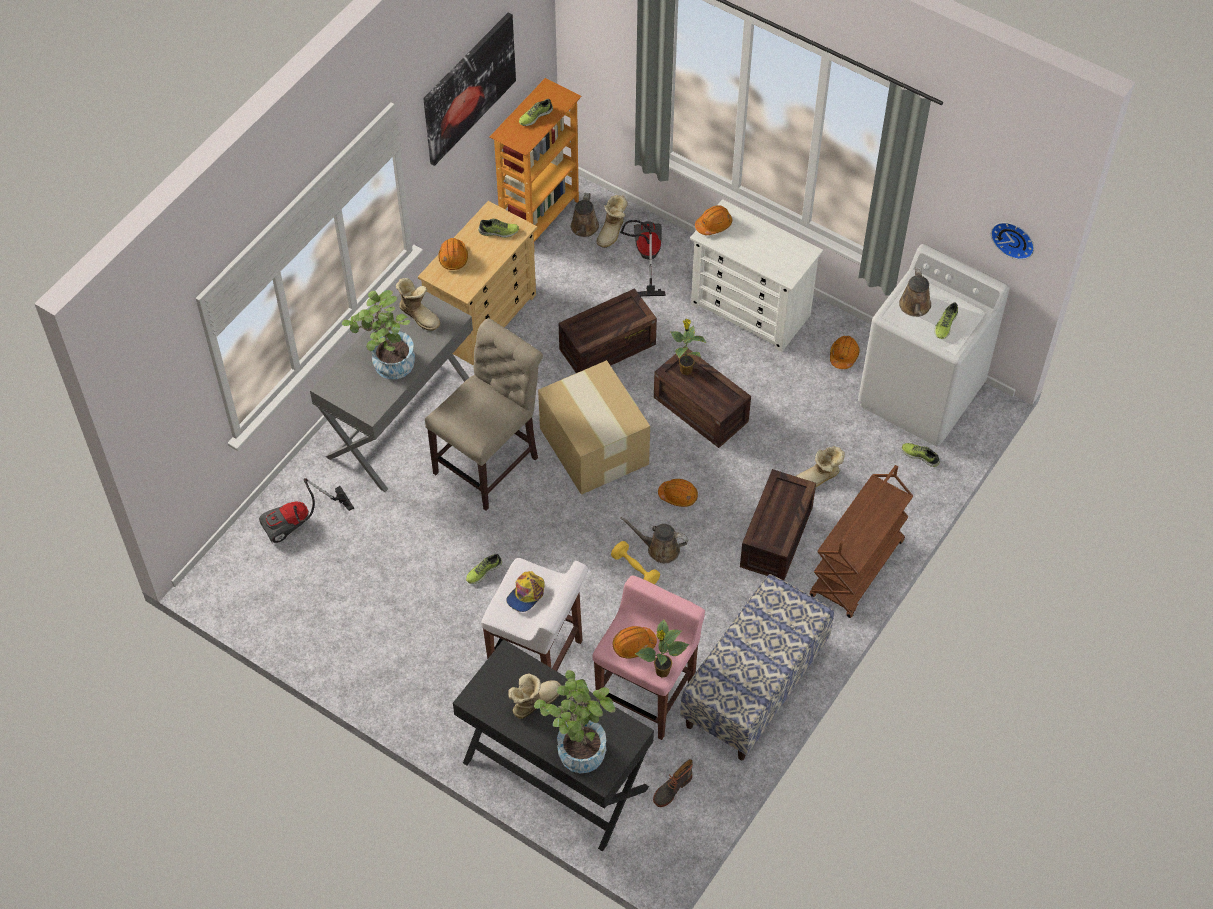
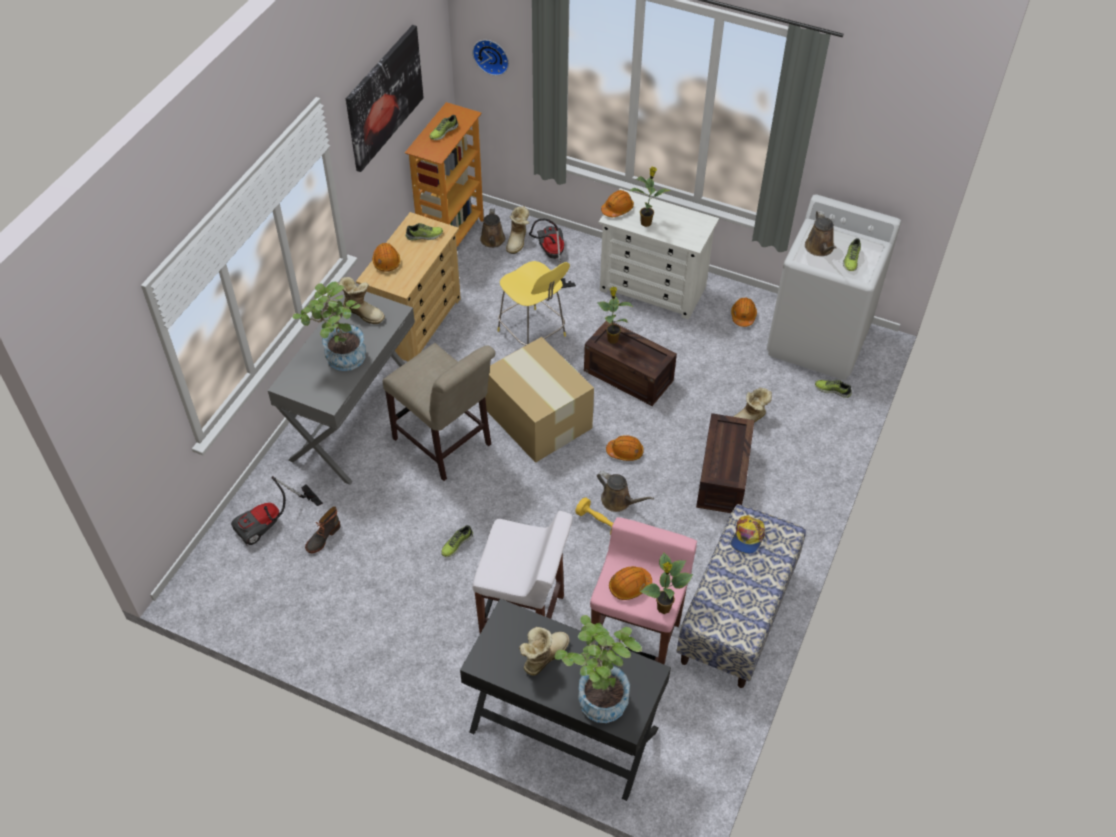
camera: 10 degrees left, 5 degrees down
beige chair [425,318,543,511] -> beige chair turned 105 degrees clockwise [382,343,495,481]
cap [506,571,545,612] -> cap moved to [731,515,765,554]
crate [559,288,657,373] -> yellow stool [497,261,570,345]
brown watering can [620,517,688,563] -> brown watering can turned 150 degrees counterclockwise [597,471,654,512]
boot [653,759,693,807] -> boot moved to [305,506,341,553]
brown cart [810,465,913,618] -> none
wall clock [991,222,1034,260] -> wall clock moved to [473,40,509,76]
none -> potted plant [630,167,671,227]

